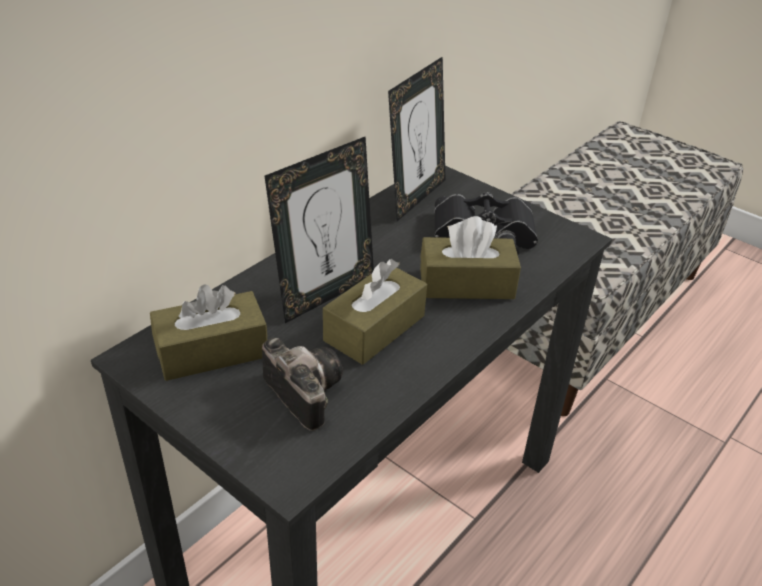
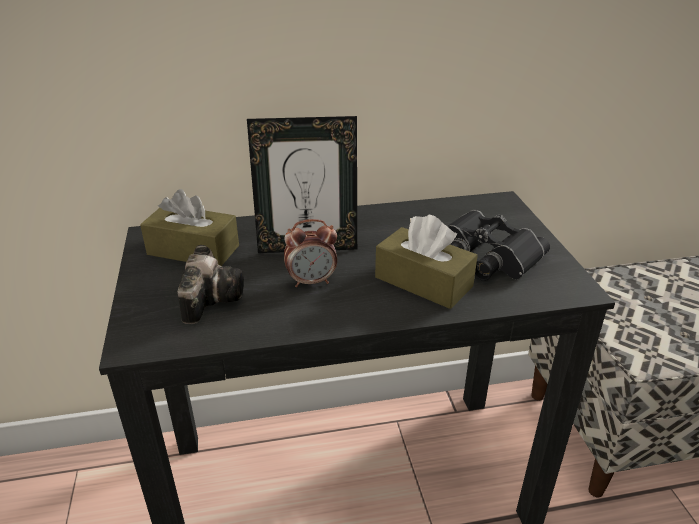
camera: 40 degrees right, 5 degrees down
brown tissue box [323,259,427,365] -> alarm clock [284,219,337,287]
picture frame [388,57,446,221] -> none

